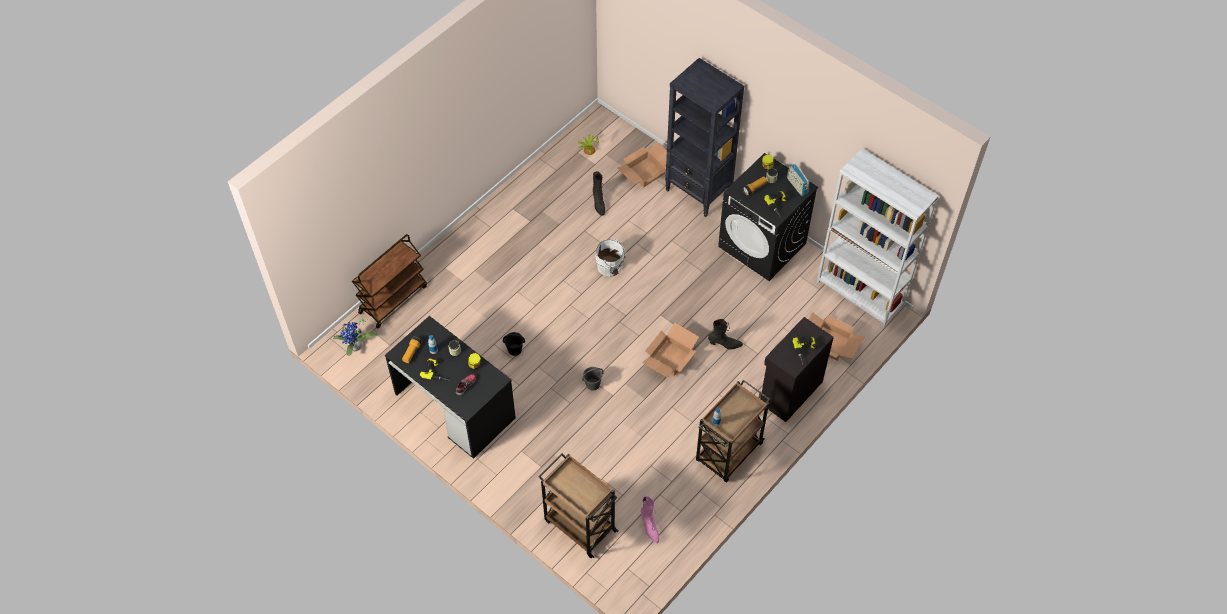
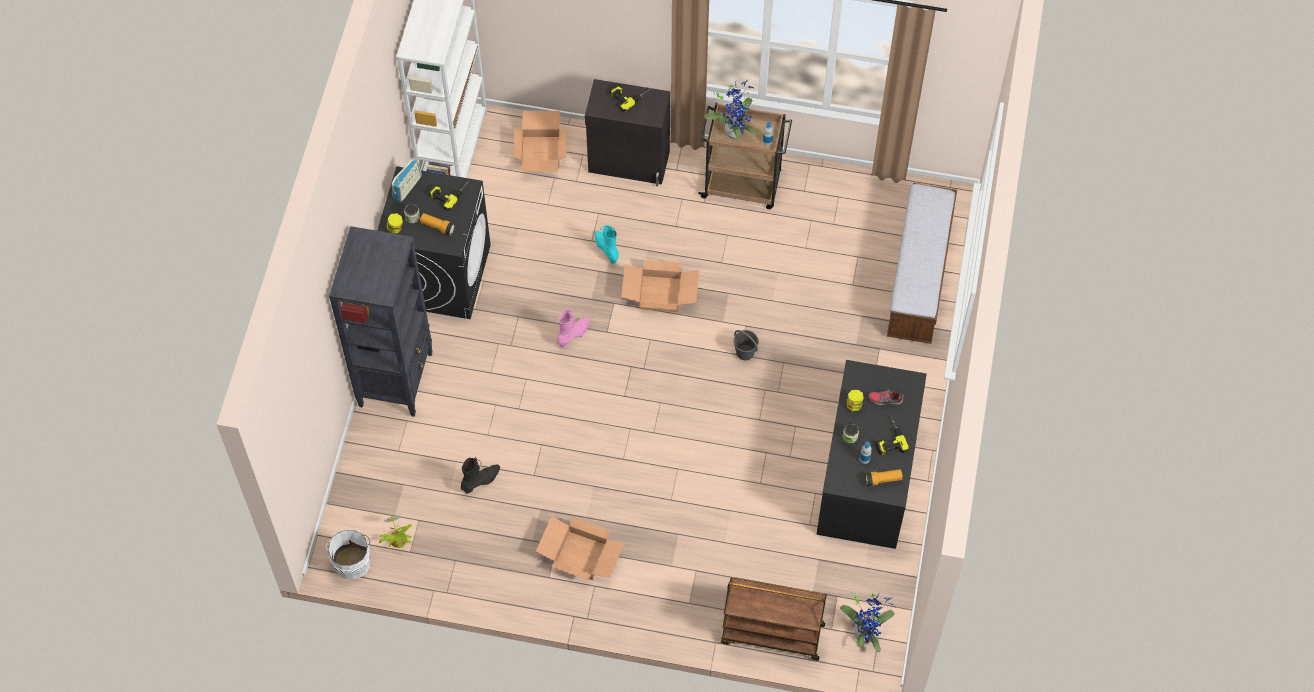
camera: 120 degrees left, 5 degrees up
black bucket [503,332,525,356] -> none
brown cart [538,453,619,558] -> bench [887,183,957,344]
white bucket [595,239,626,277] -> white bucket moved to [326,530,370,579]
cardboard box [617,142,667,187] -> cardboard box moved to [536,516,625,580]
pink boot [641,496,659,543] -> pink boot moved to [557,309,590,348]
black boot [708,319,743,349] -> turquoise boot [595,225,619,264]
none -> potted plant [704,80,758,139]

